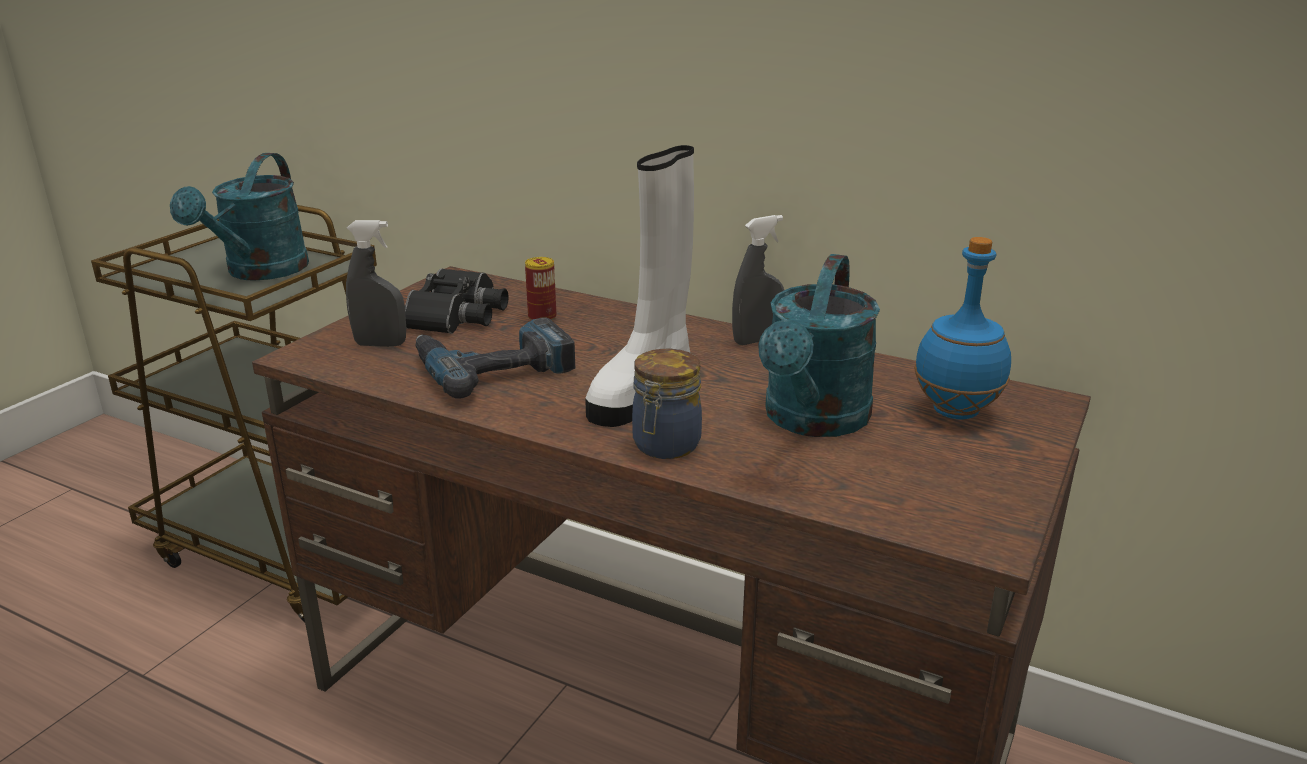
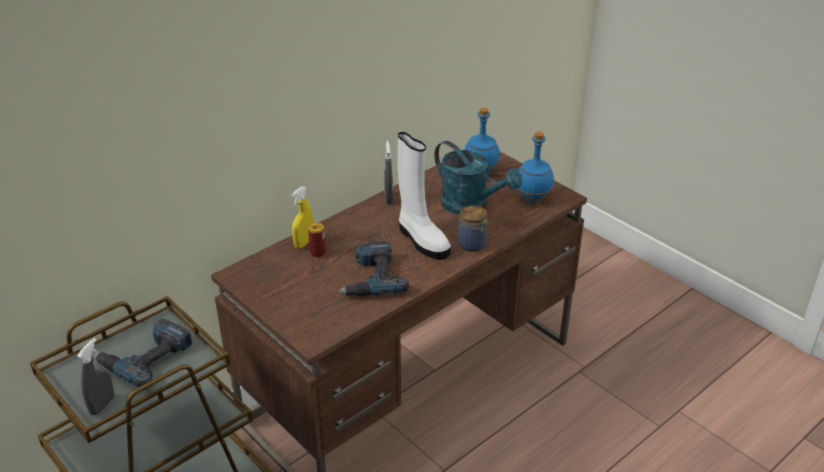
camera: 70 degrees left, 10 degrees up
turquoise watering can [170,153,309,281] -> power drill [94,318,192,387]
grey spray bottle [346,220,406,347] -> grey spray bottle moved to [77,338,114,415]
black binoculars [405,269,509,334] -> none
none -> yellow spray bottle [292,186,314,249]
none -> blue bottle [518,132,554,203]

